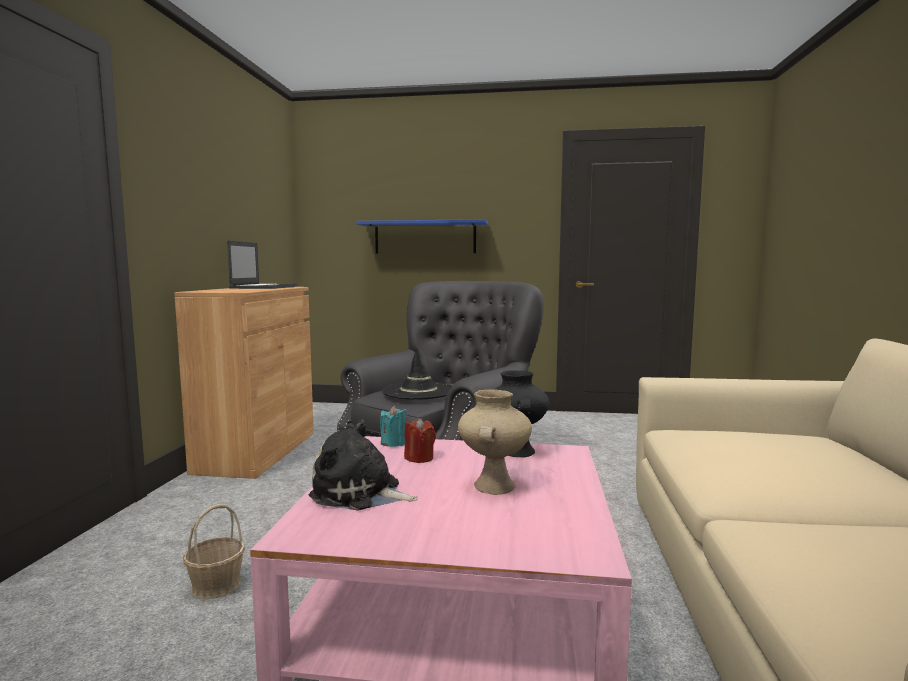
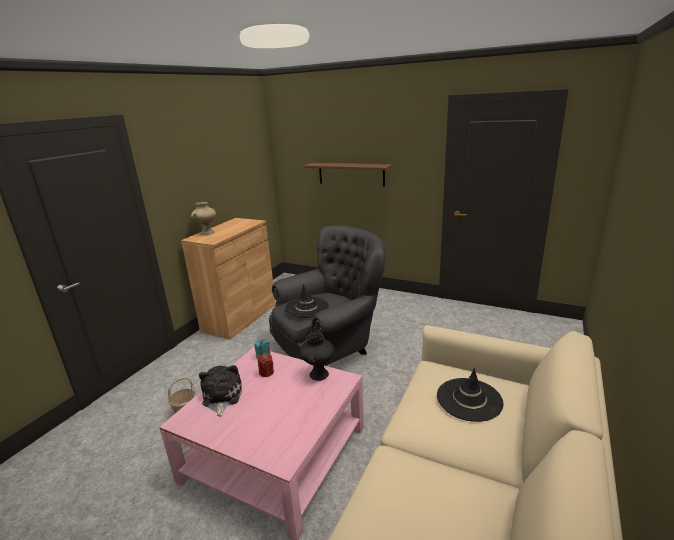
camera: 20 degrees right, 15 degrees up
laptop [227,241,297,289] -> none
plush toy [309,420,418,510] -> plush toy turned 45 degrees clockwise [199,365,242,417]
blue shelf [356,219,488,254] -> brown shelf [303,163,393,187]
beige vase [458,389,532,495] -> beige vase moved to [191,202,216,235]
none -> black hat [437,368,504,422]

